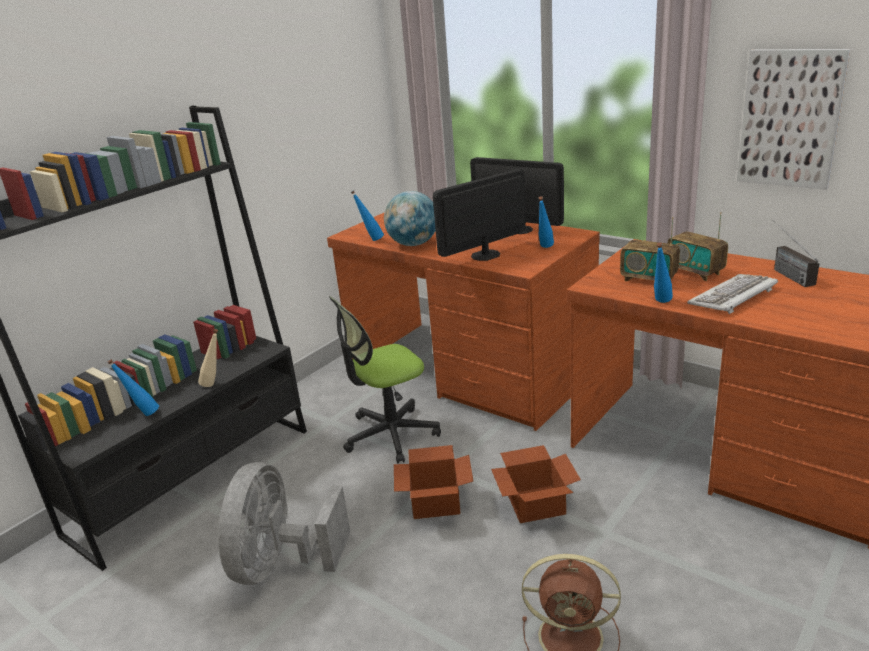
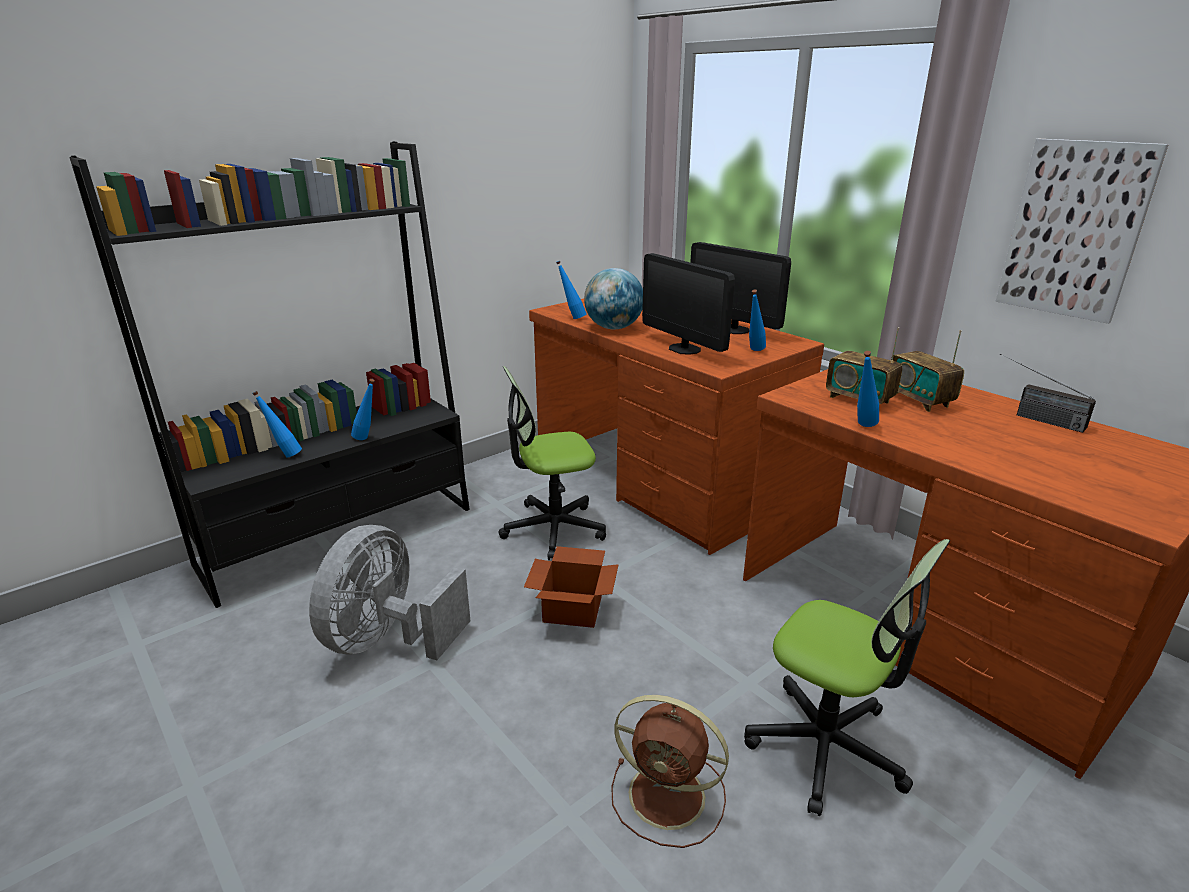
camera: 10 degrees right, 0 degrees up
beige bottle [198,329,218,387] -> blue bottle [351,379,375,440]
monitor [433,169,526,261] -> monitor turned 105 degrees counterclockwise [642,253,735,355]
cardboard box [491,445,581,523] -> none
keyboard [687,274,778,314] -> none
radio [772,220,819,287] -> radio turned 45 degrees counterclockwise [1000,354,1096,433]
none -> office chair [744,539,950,816]

